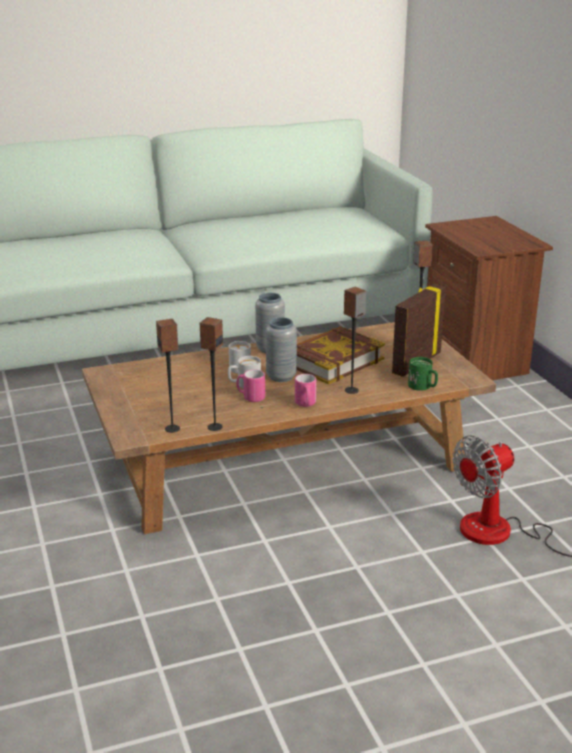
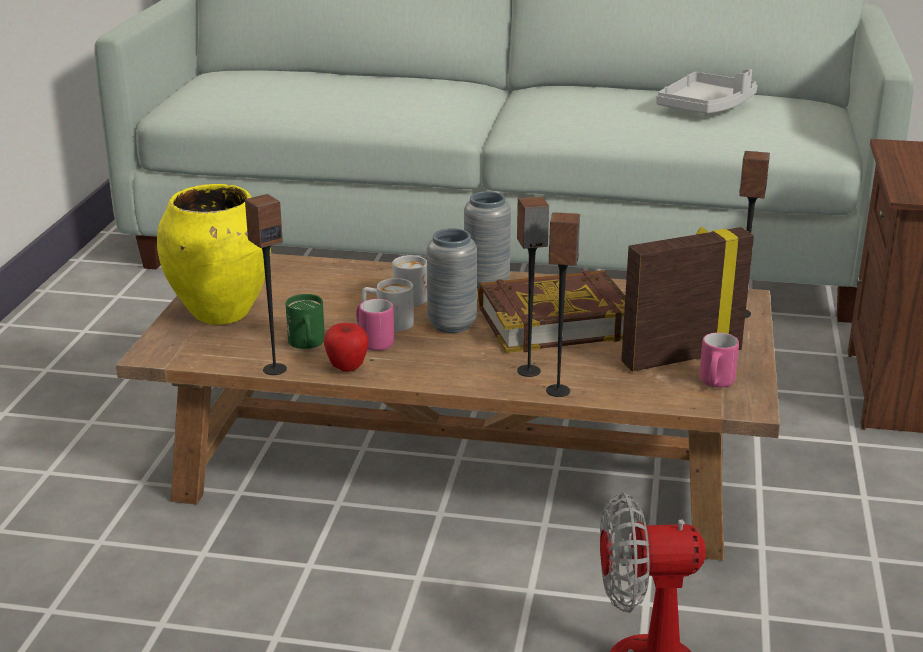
camera: 30 degrees right, 0 degrees up
speaker [156,319,180,433] -> speaker moved to [546,212,580,397]
pink mug [295,374,316,407] -> pink mug moved to [699,332,739,388]
green mug [408,357,438,391] -> green mug moved to [285,294,325,349]
none -> yellow vase [157,184,271,325]
none -> apple [324,323,369,372]
none -> grey tray [656,69,758,114]

